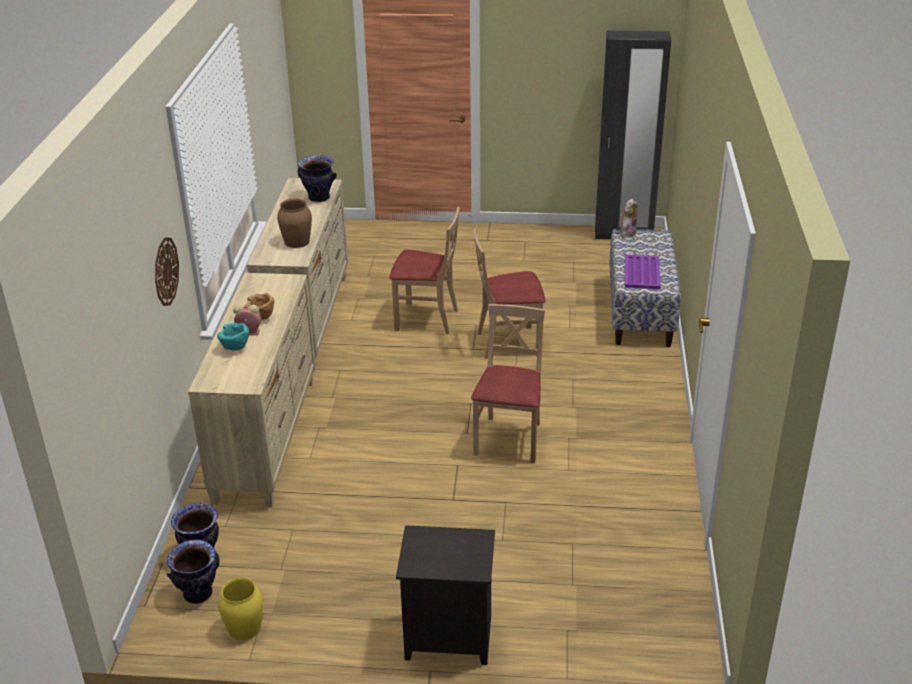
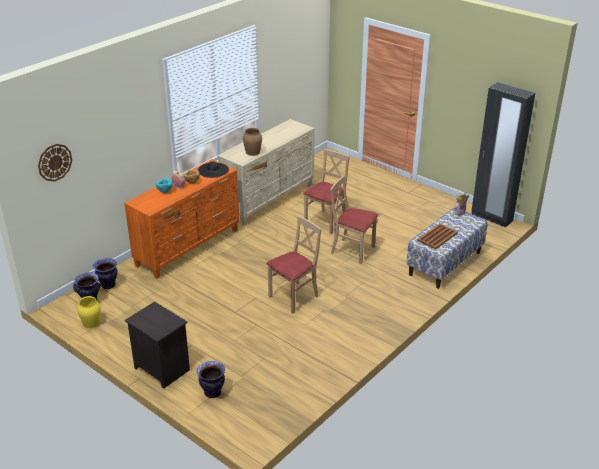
camera: 35 degrees right, 0 degrees up
wall clock [155,237,179,306] -> wall clock moved to [38,144,72,182]
beige dresser [188,273,316,507] -> orange dresser [124,159,240,279]
vase [298,155,337,202] -> vase moved to [197,361,225,398]
beige chair [389,207,460,334] -> beige chair turned 105 degrees counterclockwise [303,149,350,234]
purple tray [625,255,661,289] -> brown tray [417,223,458,250]
none -> black hat [198,161,229,178]

